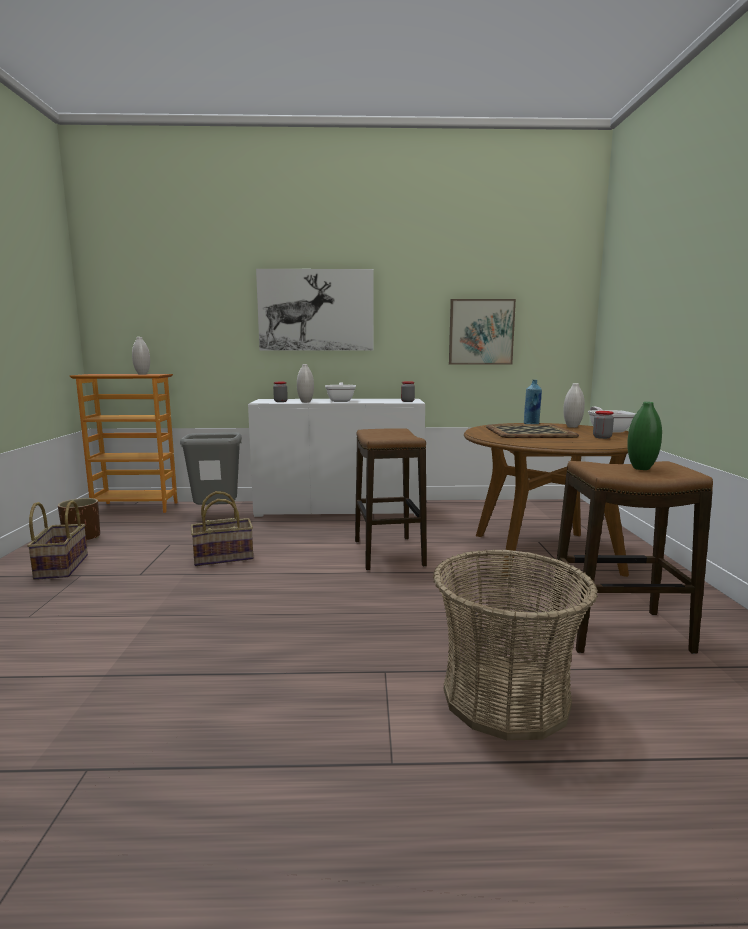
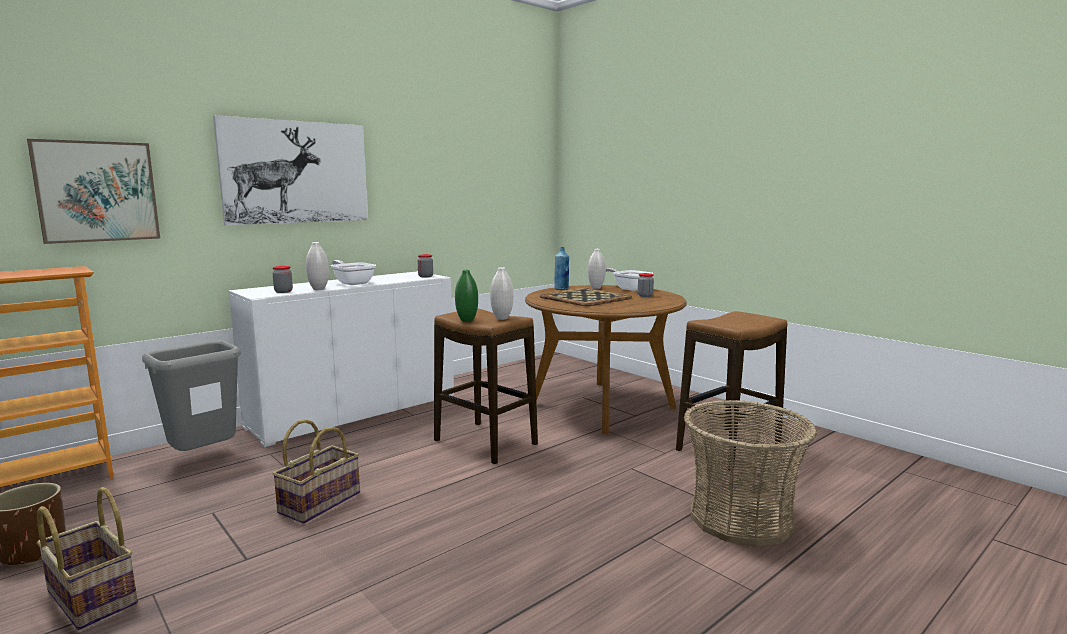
camera: 40 degrees left, 0 degrees up
white vase [132,337,150,375] -> white vase moved to [490,267,514,320]
picture [449,299,516,365] -> picture moved to [27,139,160,244]
green vase [627,402,662,470] -> green vase moved to [455,270,478,322]

